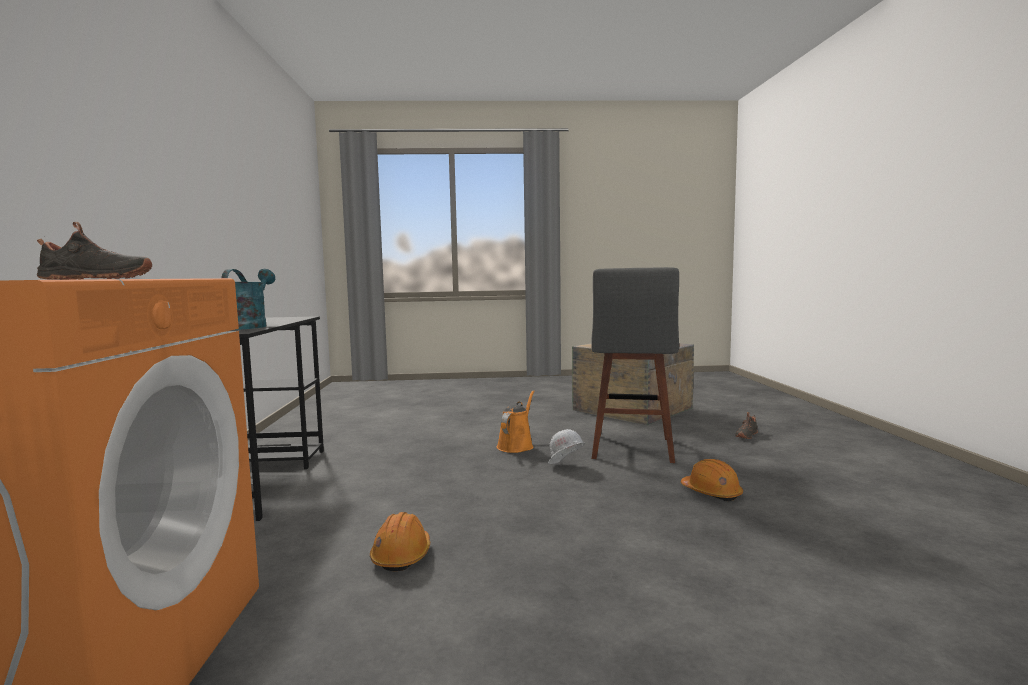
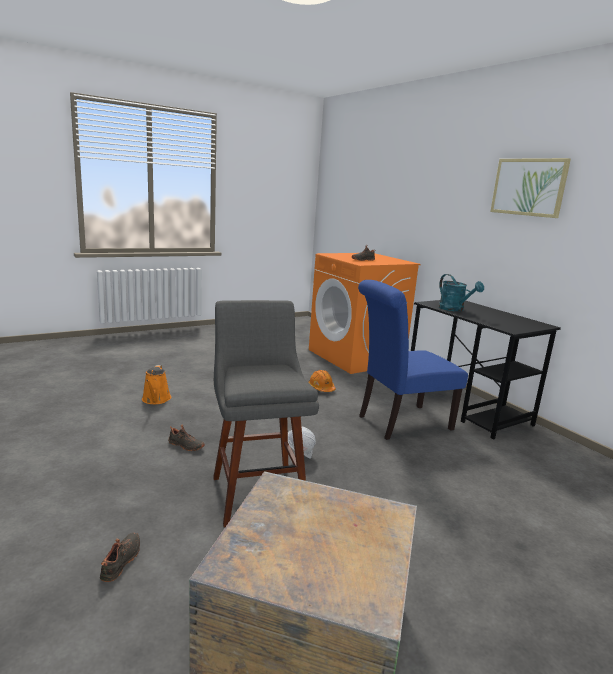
camera: 150 degrees right, 10 degrees up
orange watering can [496,390,535,453] -> orange watering can moved to [142,365,171,404]
orange hard hat [681,459,743,501] -> black shoe [168,425,205,451]
none -> blue chair [358,280,468,440]
none -> picture [490,158,571,218]

